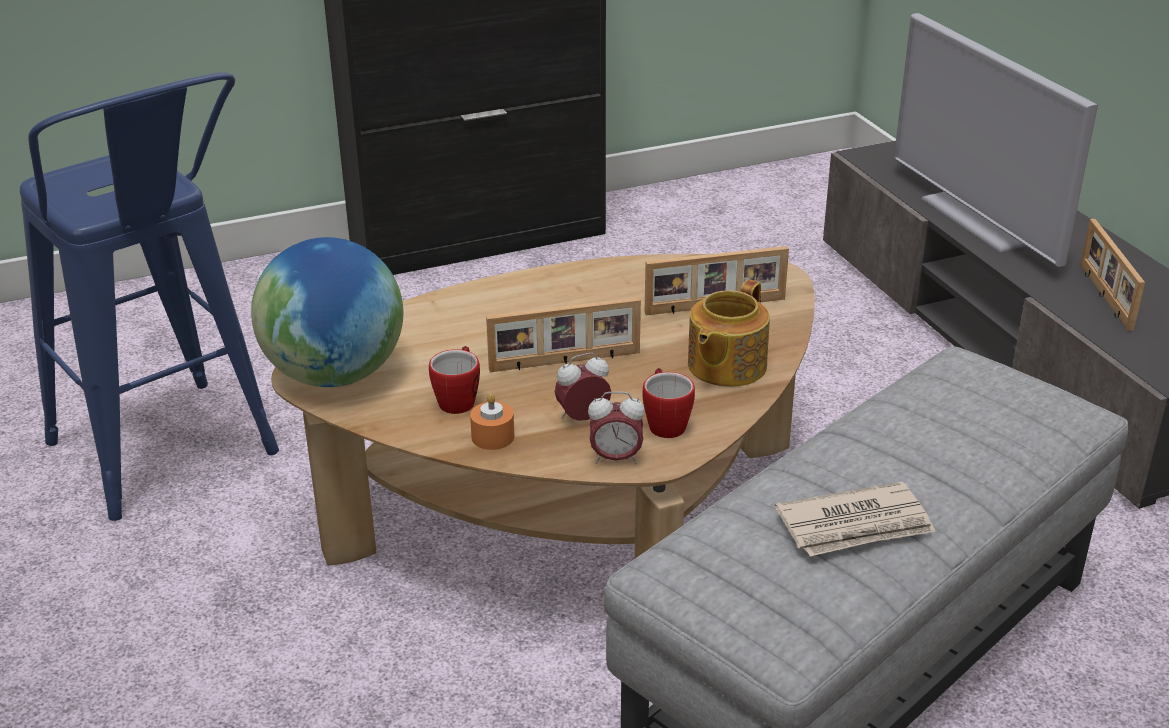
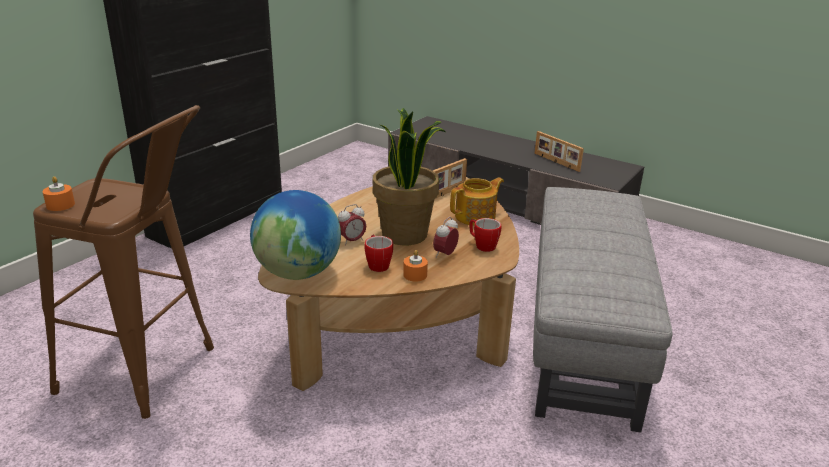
camera: 35 degrees left, 5 degrees down
blue stool [20,72,279,521] -> brown stool [33,105,214,419]
picture frame [486,297,641,372] -> potted plant [373,108,446,245]
alarm clock [588,392,645,464] -> alarm clock moved to [338,204,366,246]
teapot [688,280,770,387] -> teapot turned 120 degrees counterclockwise [450,177,504,226]
newspaper [775,481,936,556] -> none
television [894,13,1098,267] -> none
none -> orange candle [42,176,75,211]

